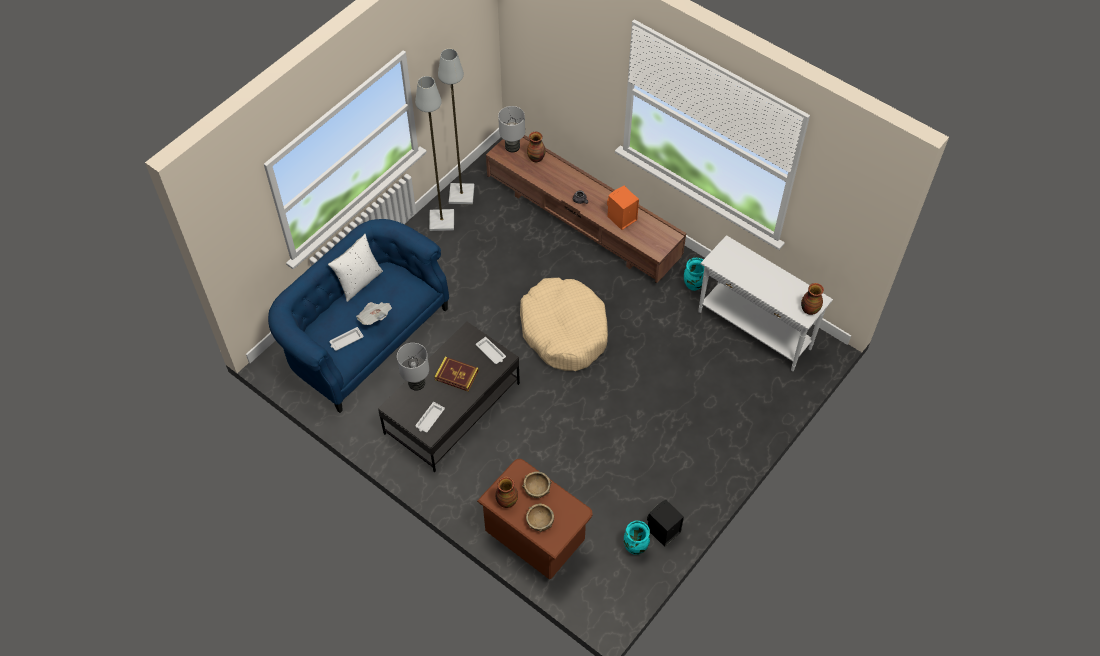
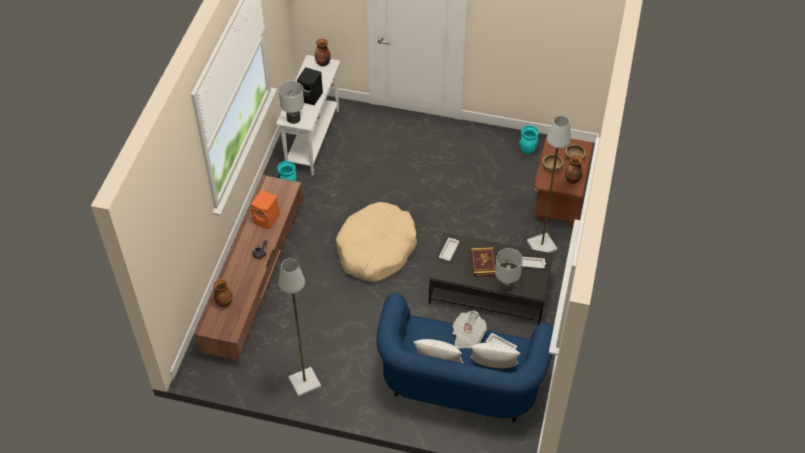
camera: 115 degrees left, 5 degrees down
grey floor lamp [438,49,474,204] -> grey floor lamp moved to [527,116,571,253]
grey table lamp [498,106,525,152] -> grey table lamp moved to [279,81,304,124]
black speaker [647,500,684,547] -> black speaker moved to [297,67,323,105]
none -> white pillow [470,343,521,368]

